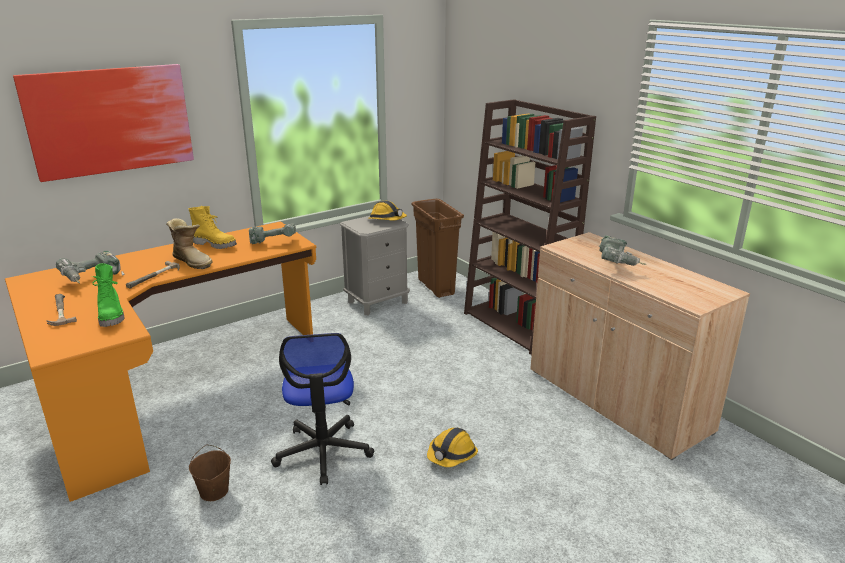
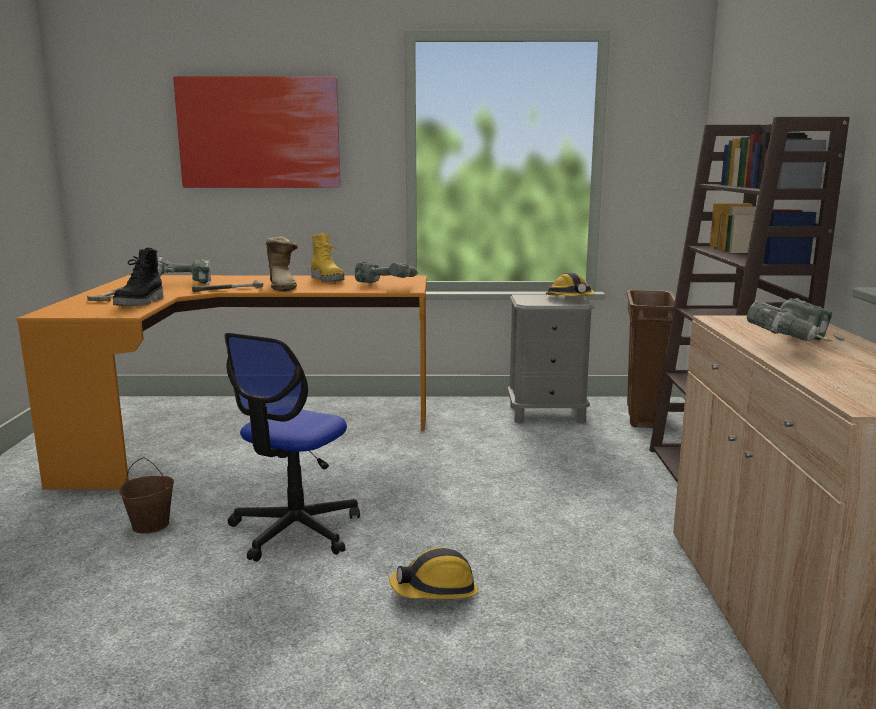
camera: 35 degrees right, 10 degrees down
green boot [92,263,125,327] -> black boot [113,248,164,306]

